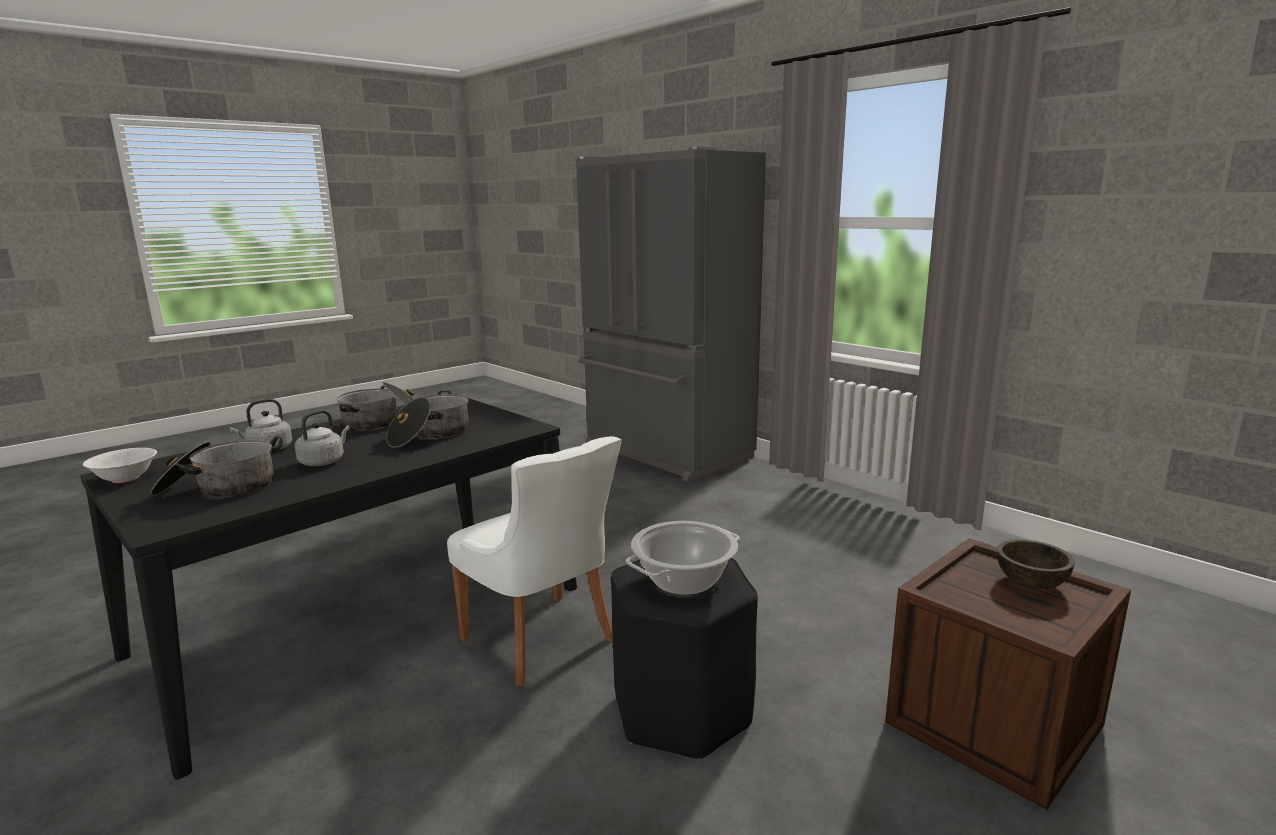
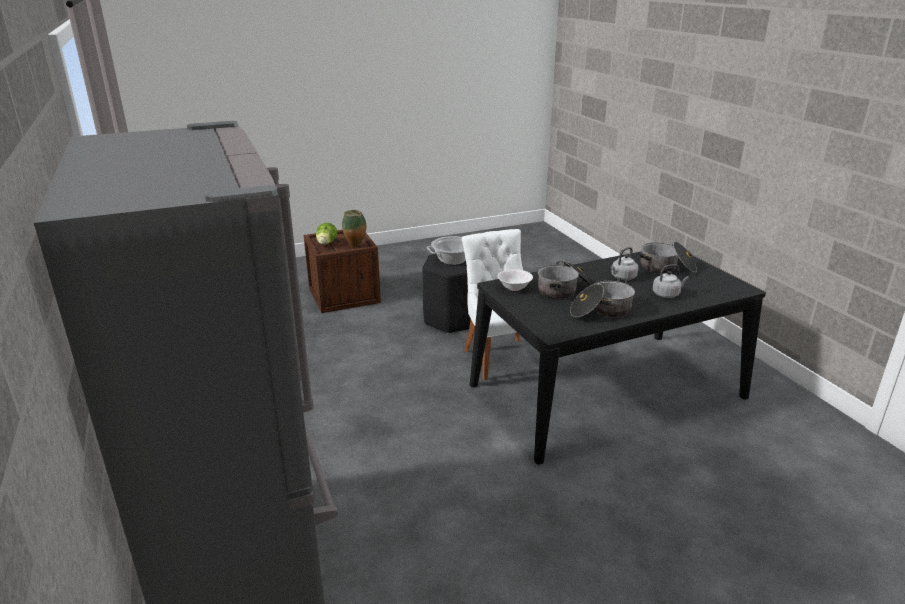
camera: 160 degrees left, 10 degrees up
white bowl [83,448,157,483] -> white bowl moved to [497,269,533,291]
brown bowl [997,539,1075,589] -> lettuce [316,223,337,245]
none -> vase [342,210,366,248]

